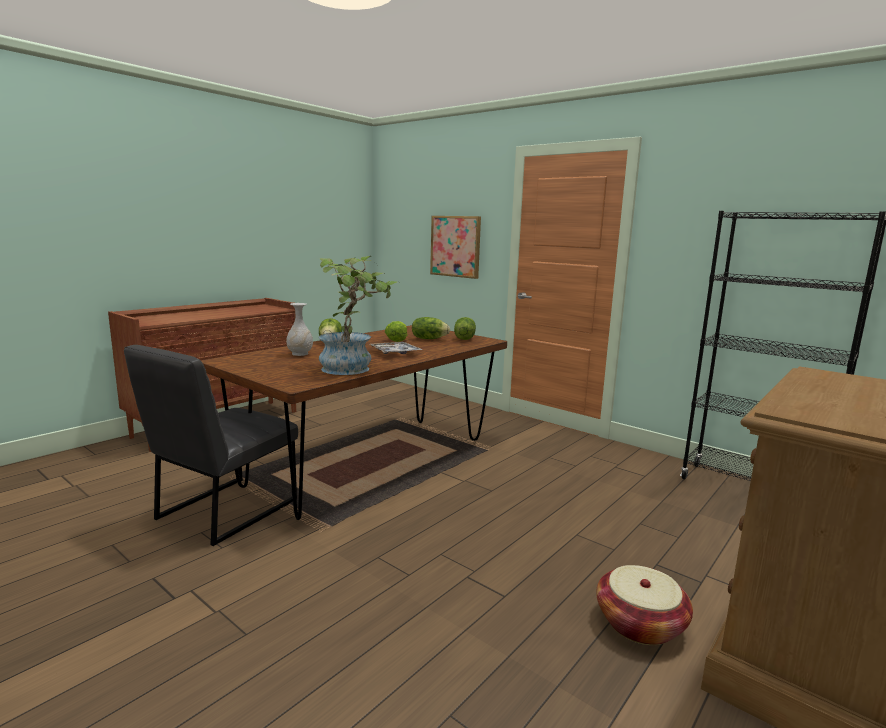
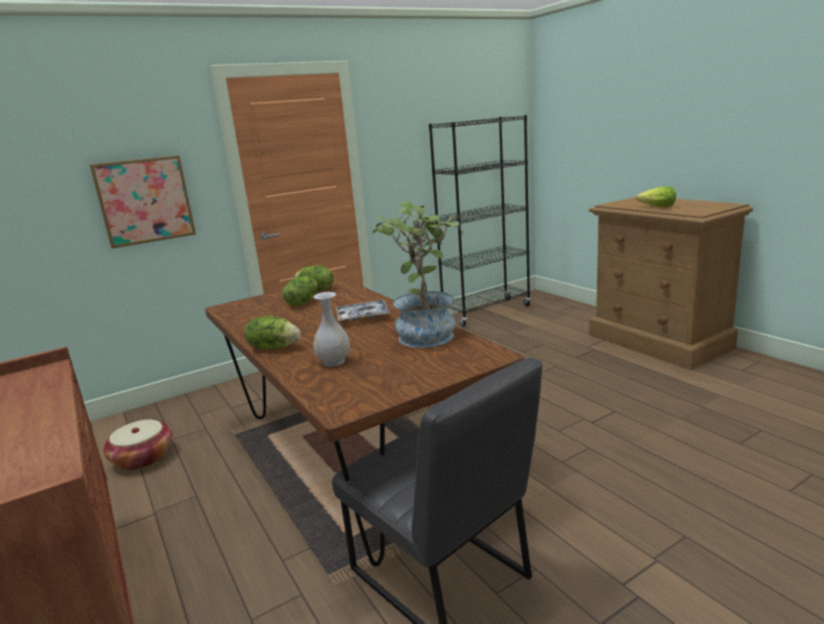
camera: 70 degrees left, 5 degrees up
lettuce [385,321,407,342] -> lettuce moved to [636,186,676,207]
basket [596,565,693,645] -> basket moved to [103,420,172,470]

